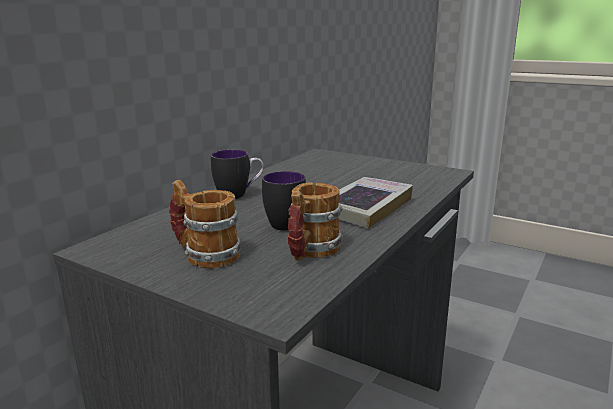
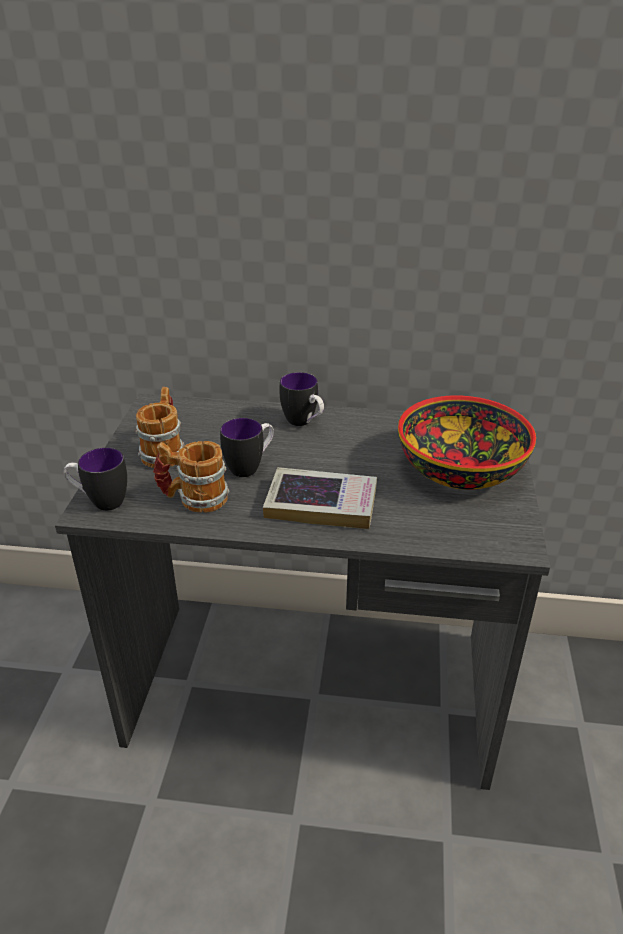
camera: 65 degrees right, 15 degrees up
none -> mug [64,448,127,511]
none -> bowl [398,396,536,490]

